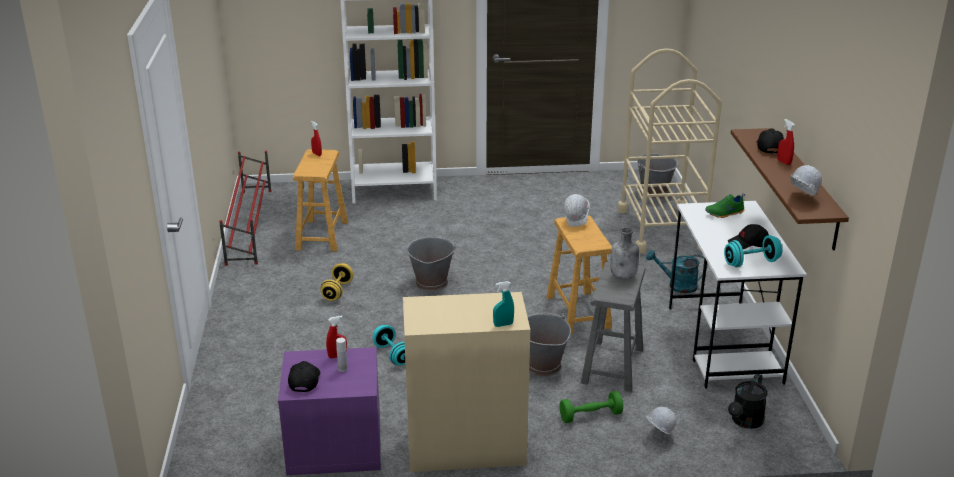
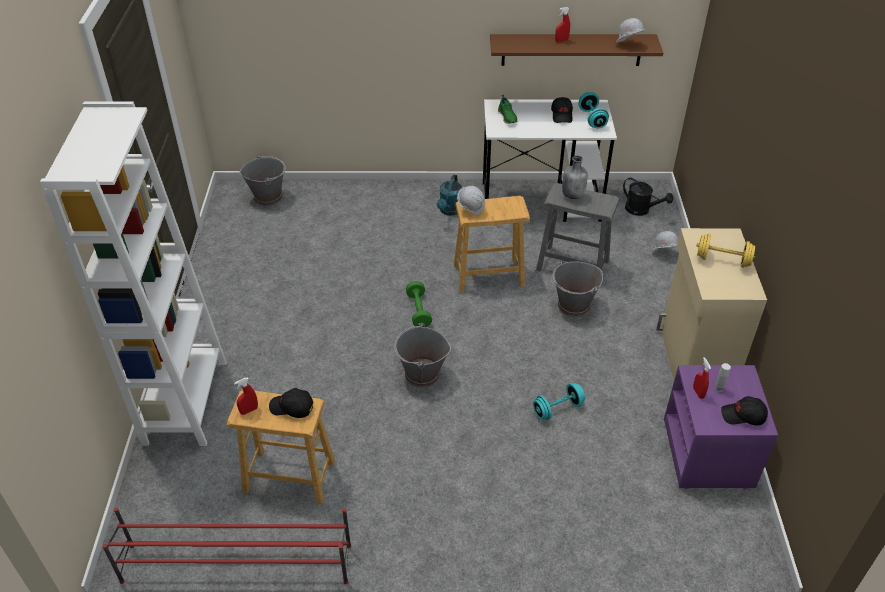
camera: 85 degrees left, 15 degrees up
yellow dumbbell [320,263,353,301] -> yellow dumbbell moved to [696,234,756,268]
turquoise spray bottle [493,281,514,327] -> none
green dumbbell [559,391,623,423] -> green dumbbell moved to [406,281,432,327]
beige cart [617,48,722,254] -> none
black cap [756,129,784,154] -> black cap moved to [269,388,313,418]

